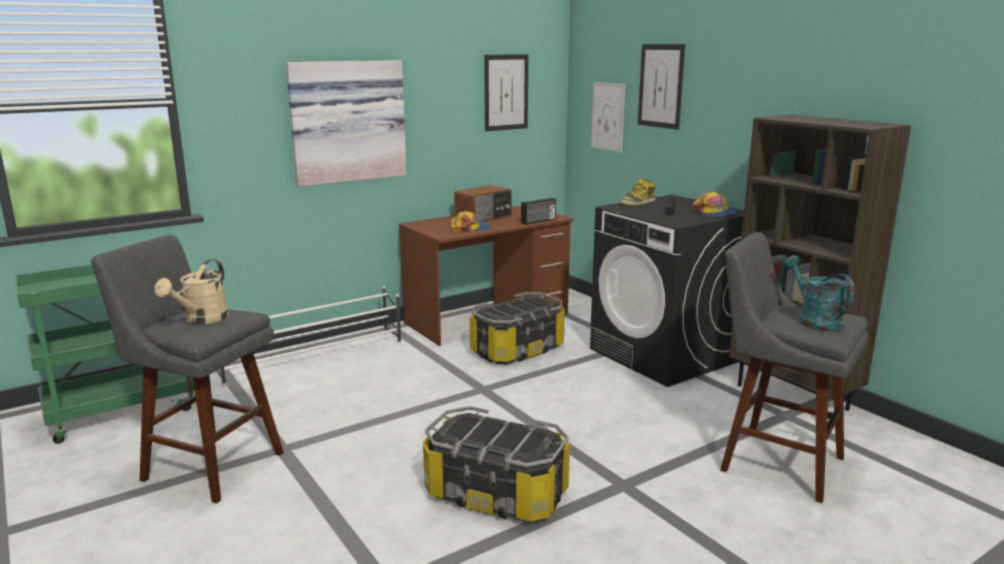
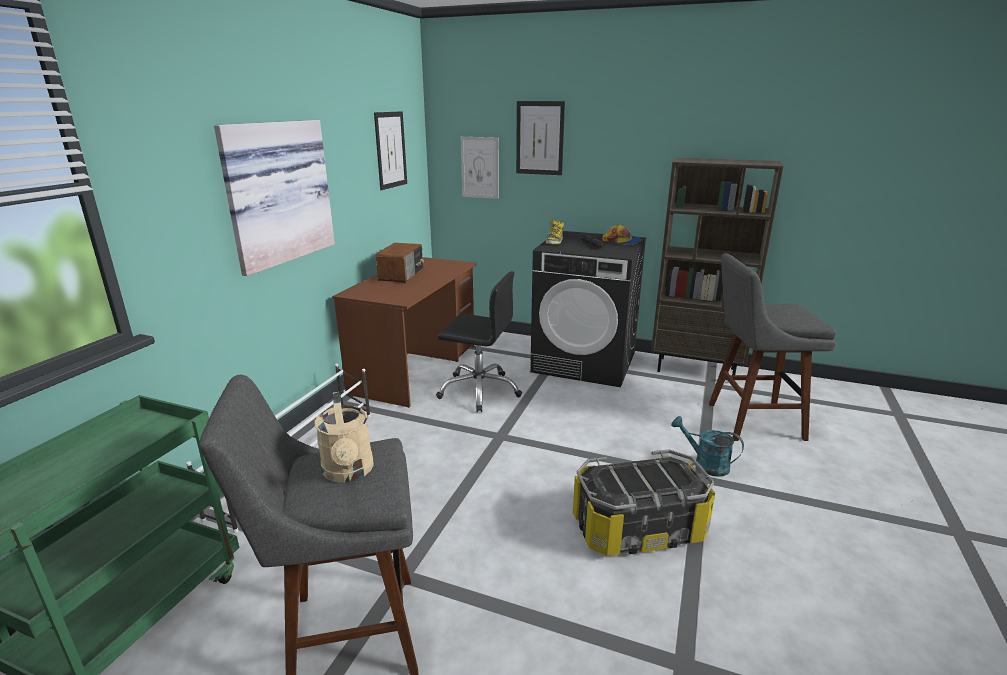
camera: 35 degrees left, 5 degrees up
cap [451,211,490,232] -> none
storage box [470,292,565,364] -> black office chair [436,271,522,412]
radio [521,198,556,225] -> none
turquoise watering can [783,255,855,331] -> turquoise watering can moved to [671,416,744,477]

